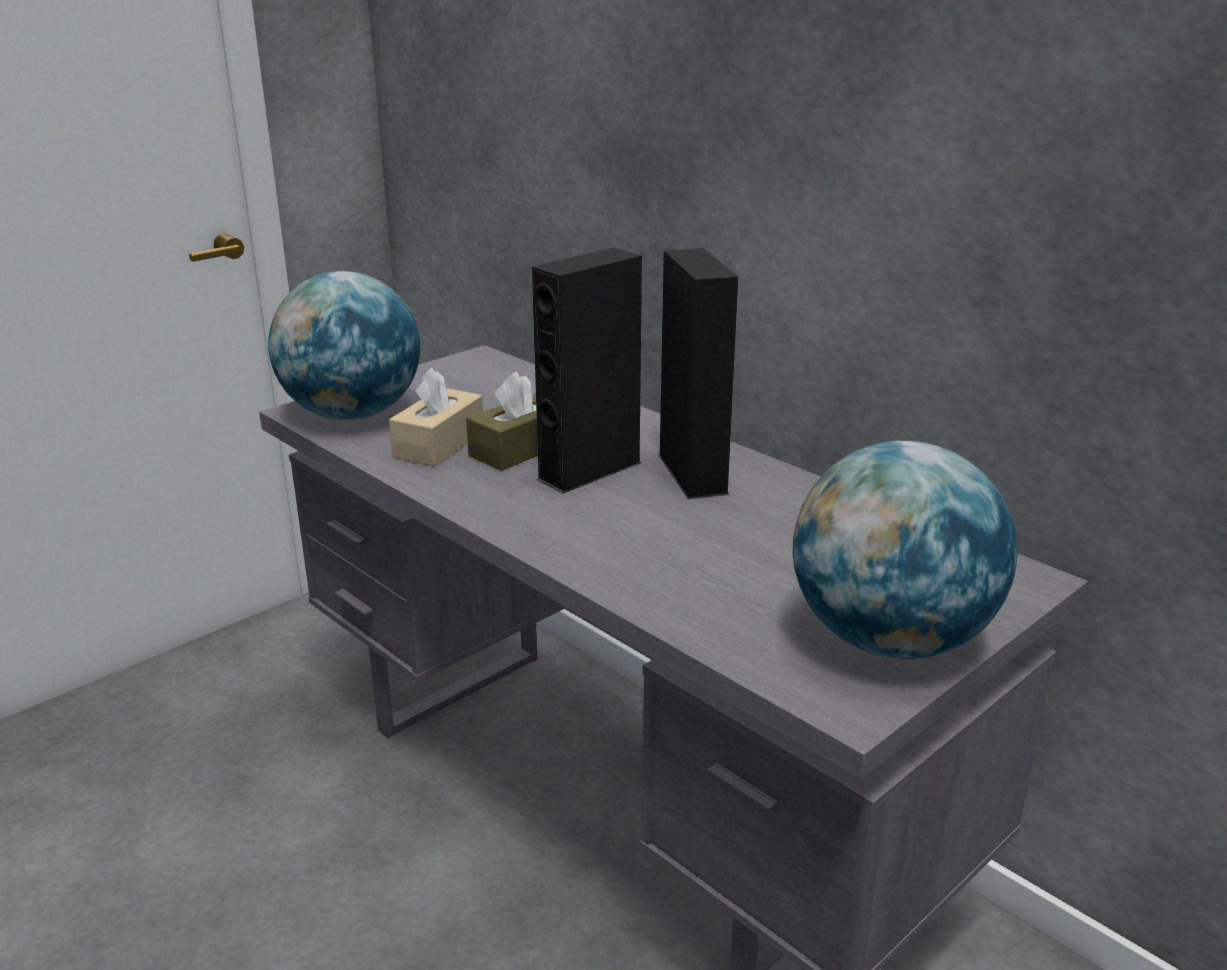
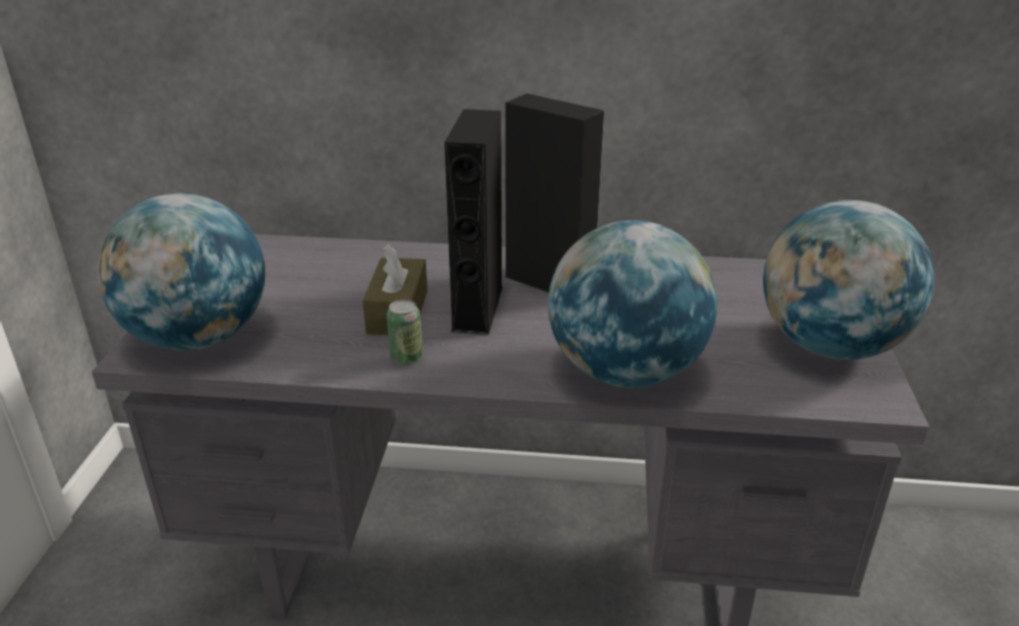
camera: 40 degrees left, 5 degrees up
beige tissue box [389,368,483,467] -> none
none -> can [387,299,423,365]
none -> globe [548,220,717,388]

